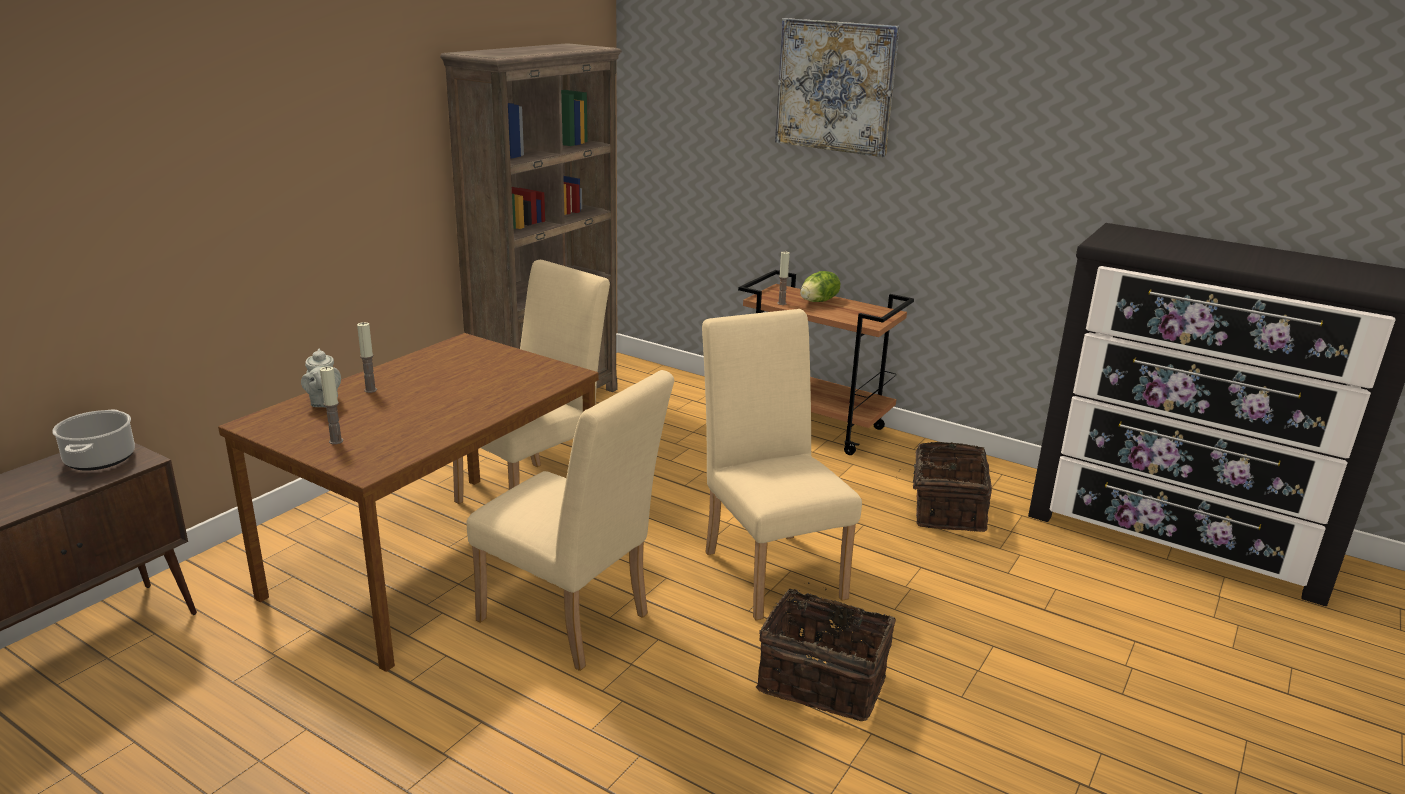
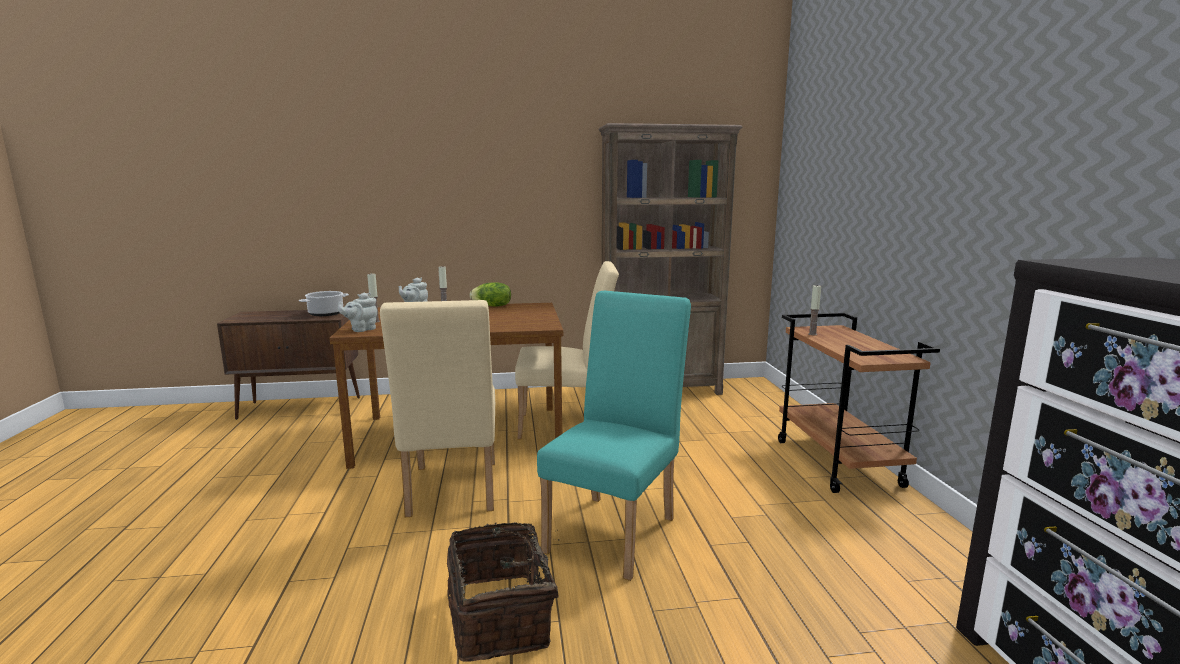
camera: 50 degrees right, 10 degrees down
beige chair [702,309,862,620] -> turquoise chair [537,291,691,581]
picture [775,18,900,157] -> none
lettuce [800,271,840,302] -> lettuce moved to [470,282,511,307]
basket [896,442,992,532] -> none
none -> grey teapot [338,292,377,332]

